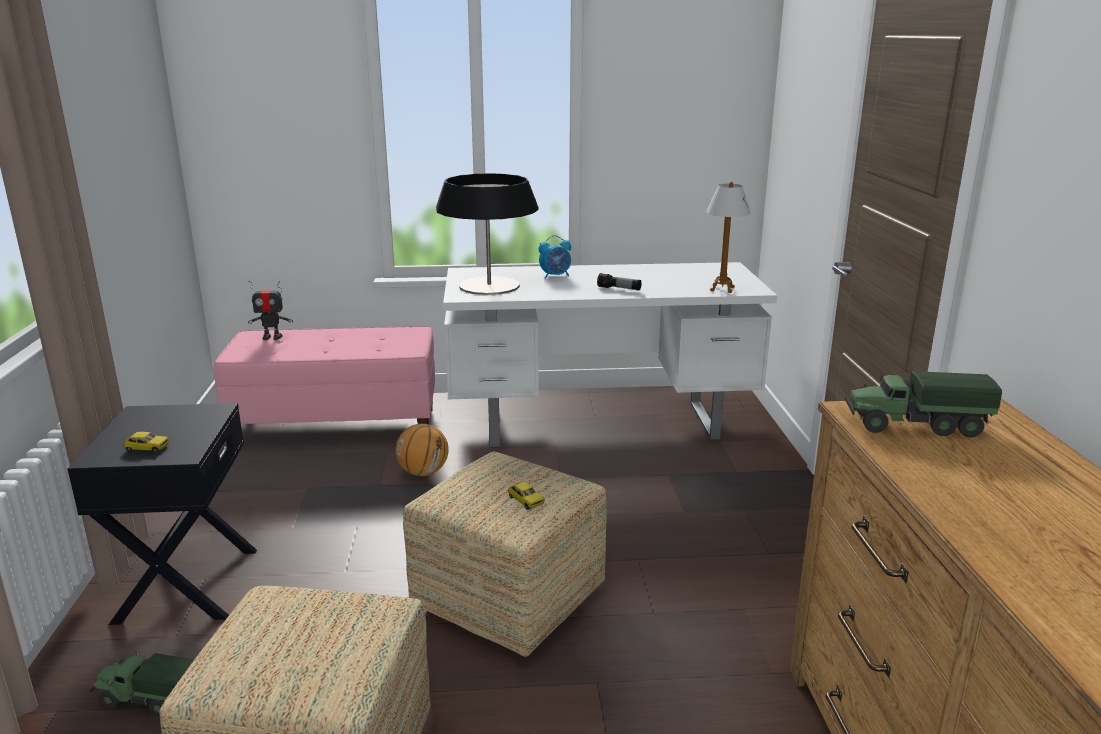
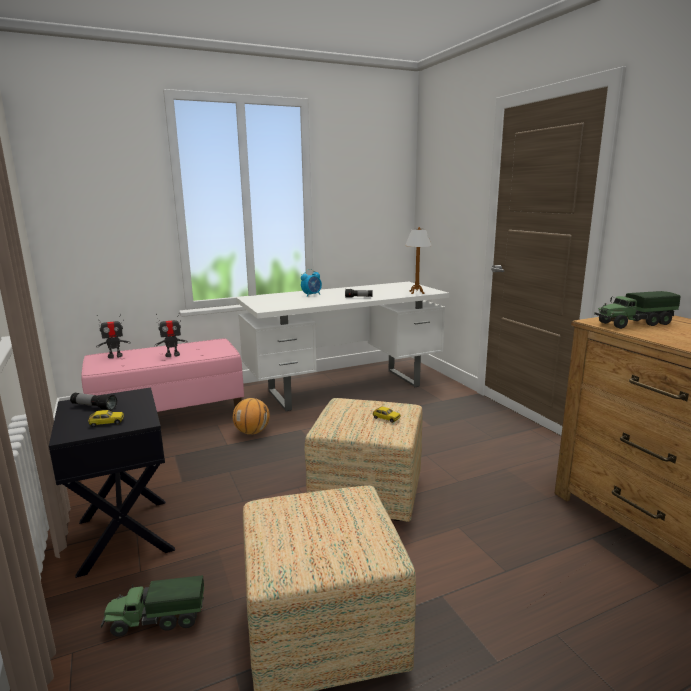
camera: 20 degrees left, 5 degrees down
table lamp [436,173,539,295] -> none
none -> flashlight [70,393,117,410]
none -> toy robot [155,314,188,357]

